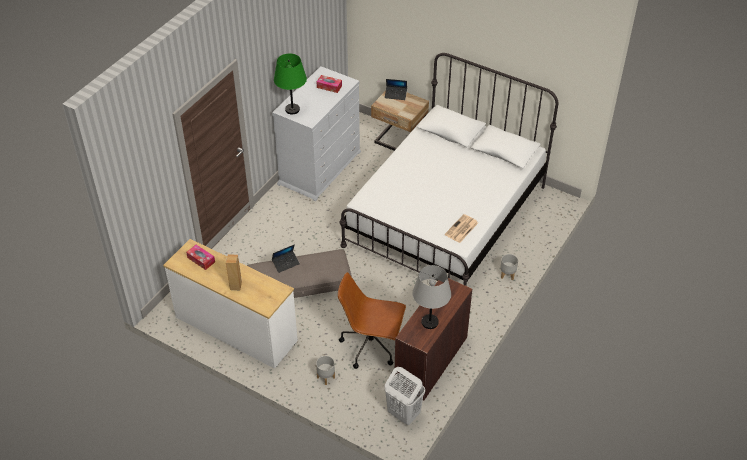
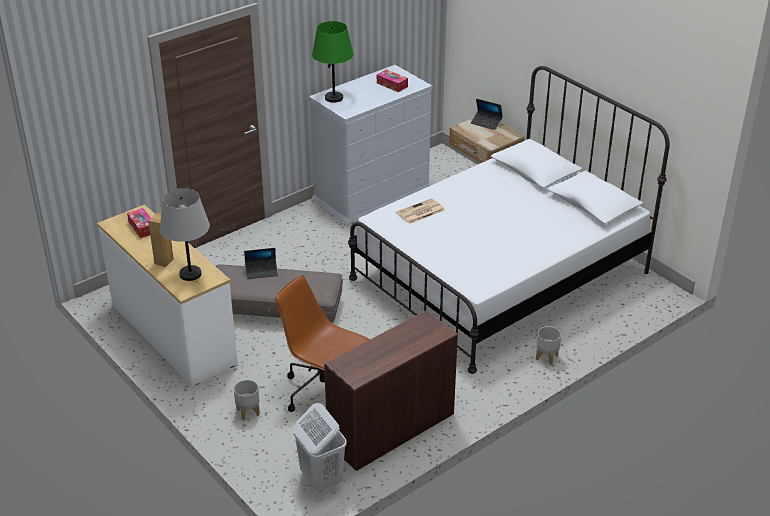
camera: 20 degrees right, 10 degrees down
grey table lamp [412,265,451,329] -> grey table lamp moved to [160,188,210,281]
newspaper [445,214,478,243] -> newspaper moved to [396,198,445,224]

